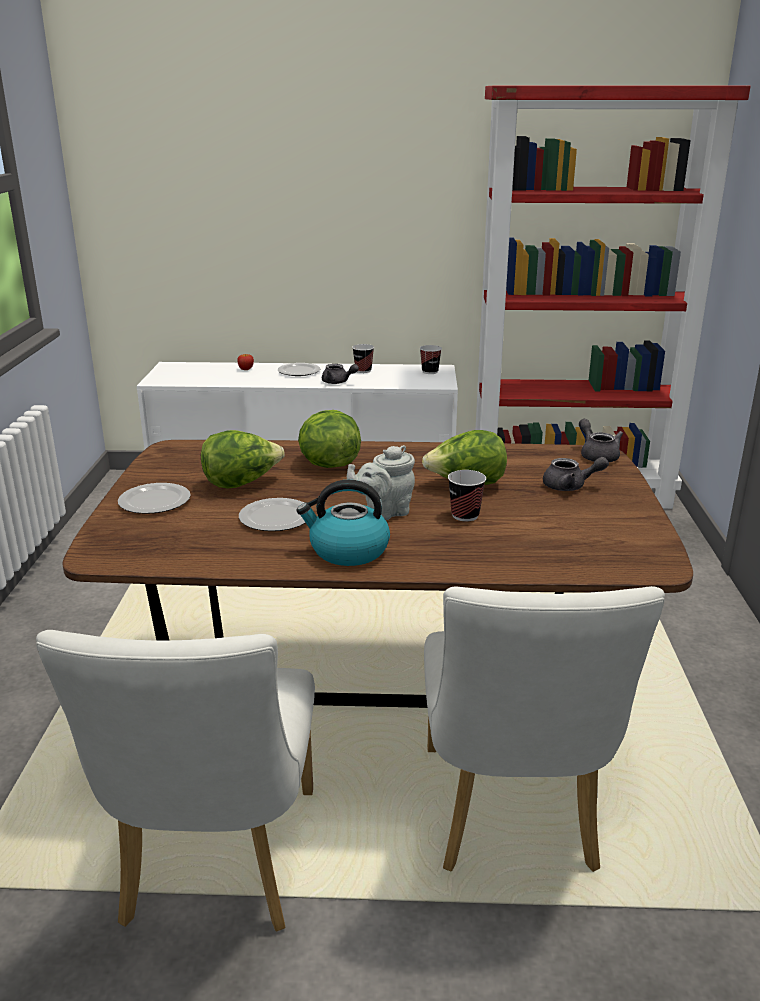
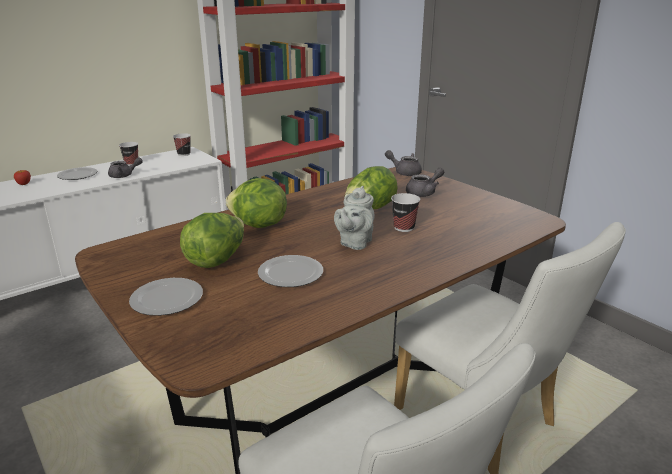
camera: 40 degrees left, 0 degrees up
kettle [296,480,390,566] -> none

